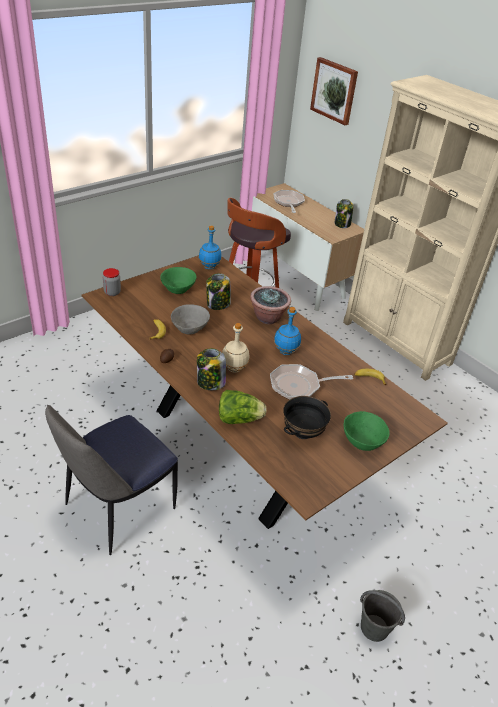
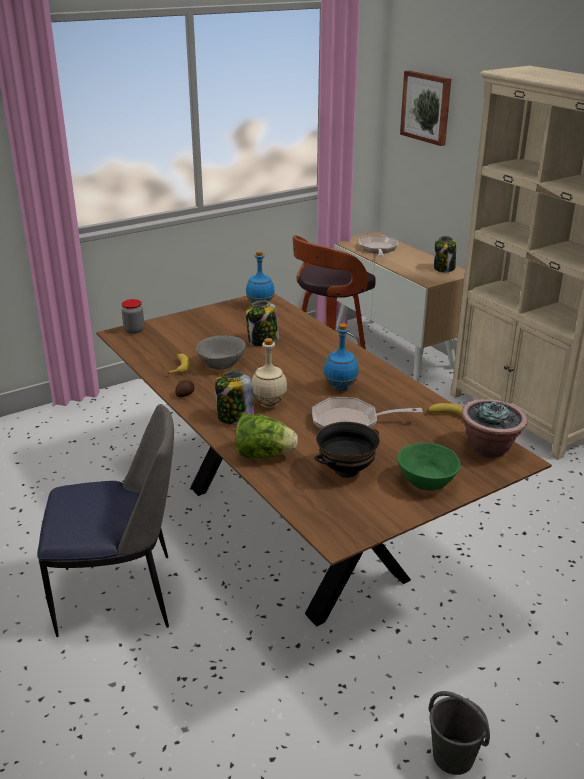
camera: 10 degrees right, 10 degrees down
chair [45,405,178,555] -> chair turned 150 degrees counterclockwise [37,404,174,637]
green bowl [160,267,197,294] -> none
potted plant [250,286,291,324] -> potted plant moved to [461,399,527,458]

